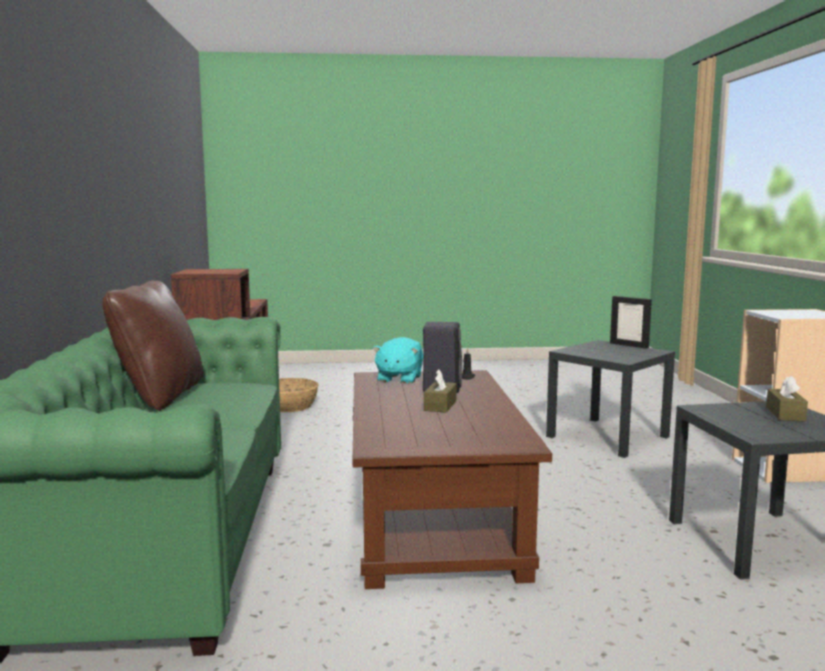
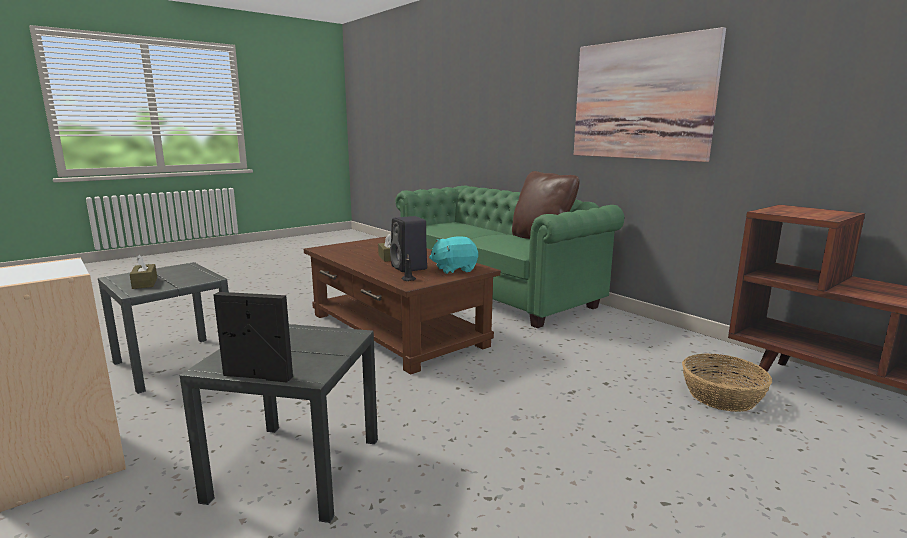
camera: 145 degrees right, 5 degrees up
turquoise plush toy [372,337,423,384] -> turquoise plush toy turned 90 degrees counterclockwise [429,236,478,274]
none -> picture [574,27,726,162]

